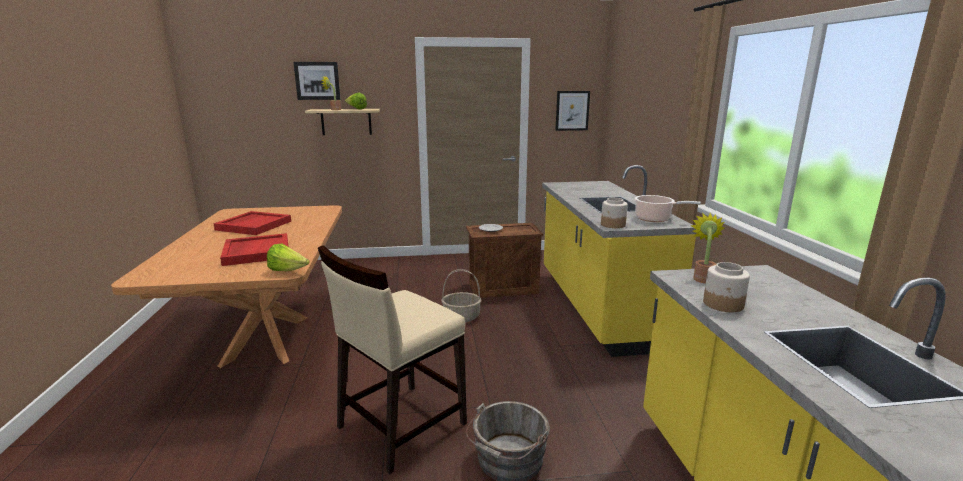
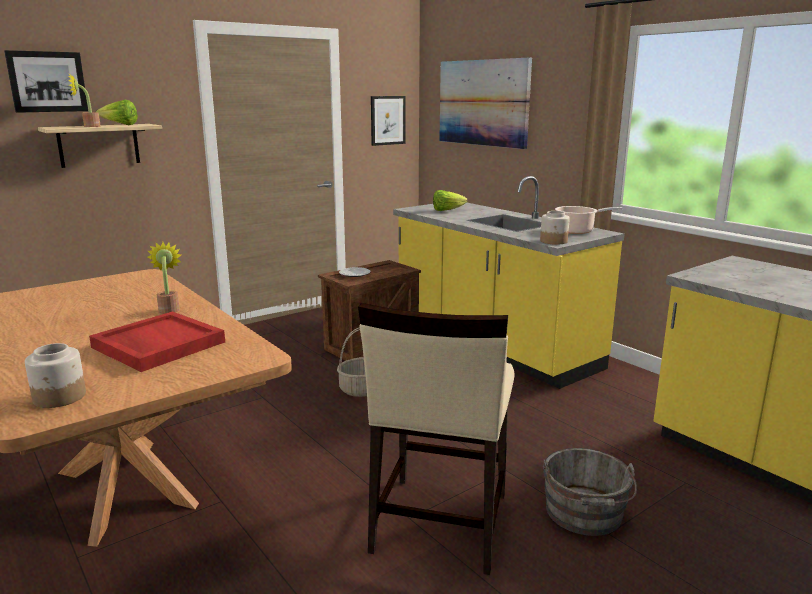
camera: 30 degrees left, 0 degrees up
red tray [213,211,291,235] -> none
lettuce [267,243,310,271] -> lettuce moved to [433,190,468,211]
potted plant [690,213,724,283] -> potted plant moved to [148,242,181,314]
jar [703,262,750,312] -> jar moved to [25,343,86,408]
none -> picture [439,58,532,149]

